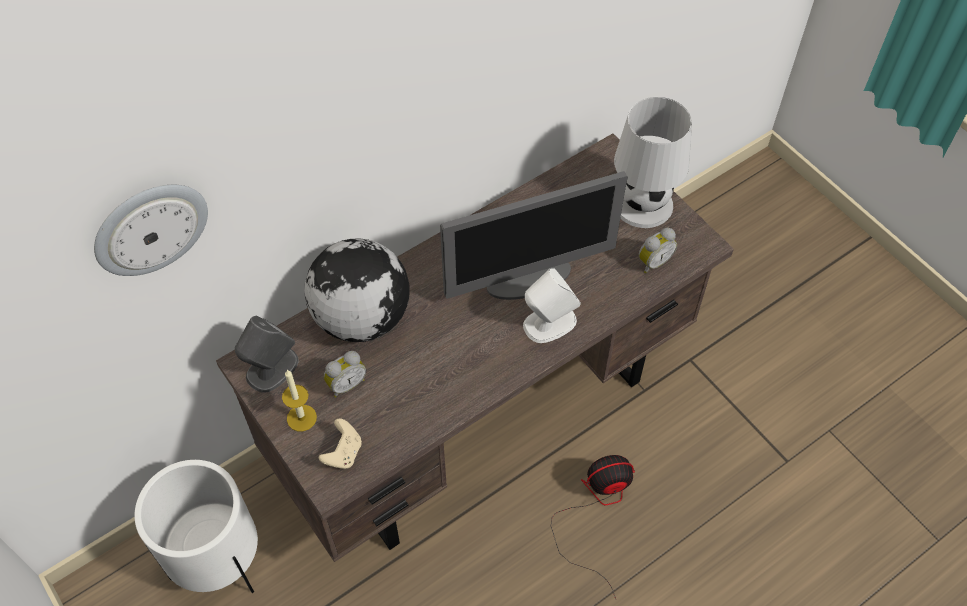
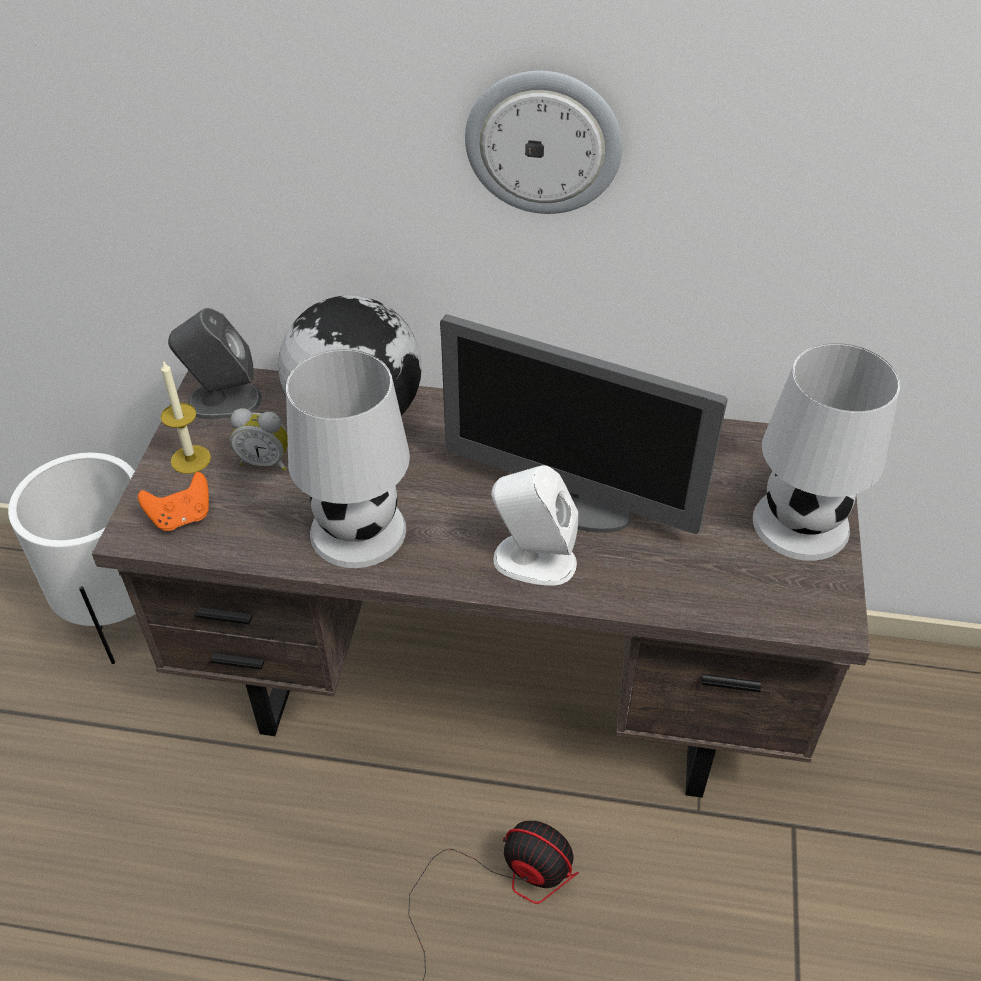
camera: 45 degrees right, 10 degrees down
wall clock [94,185,208,276] -> wall clock moved to [465,71,623,214]
beige game controller [319,418,362,469] -> orange game controller [138,472,209,531]
alarm clock [639,228,677,273] -> none
none -> white table lamp [286,349,410,568]

